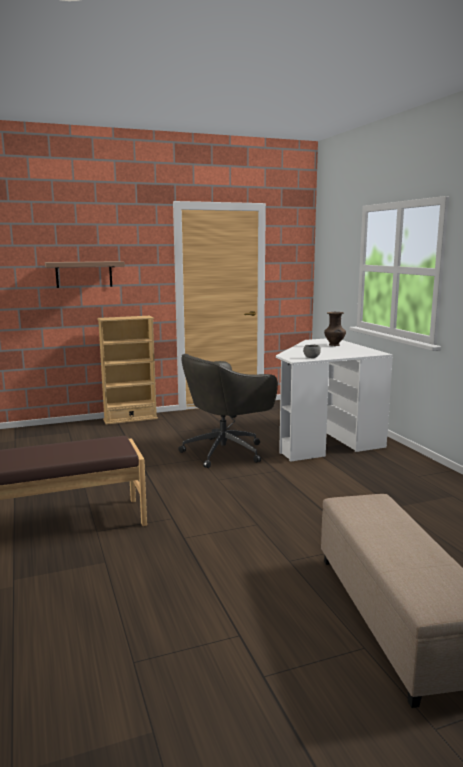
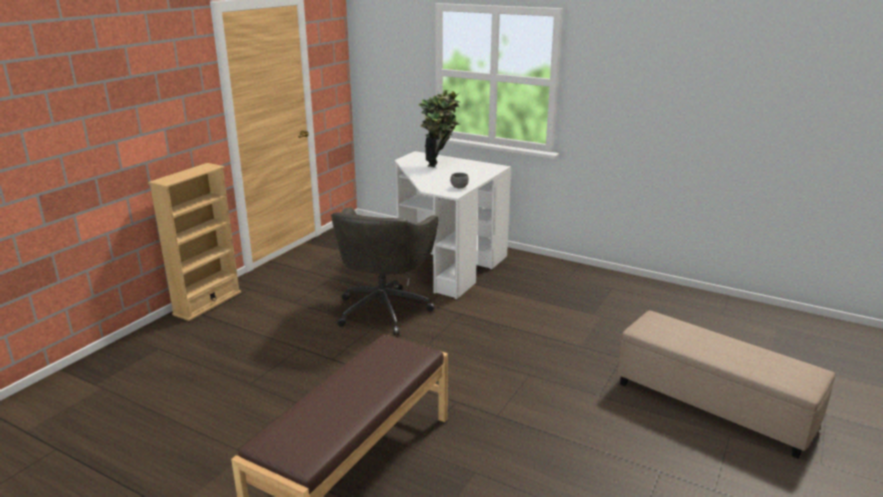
camera: 40 degrees left, 10 degrees up
shelf [45,261,125,288] -> none
brown vase [324,312,346,346] -> potted plant [419,90,460,167]

